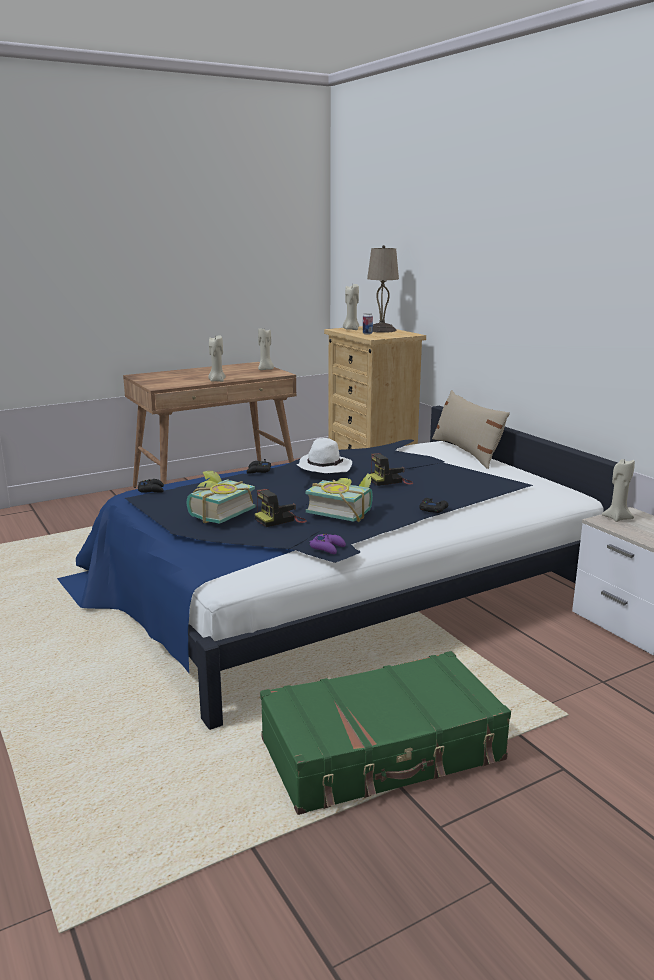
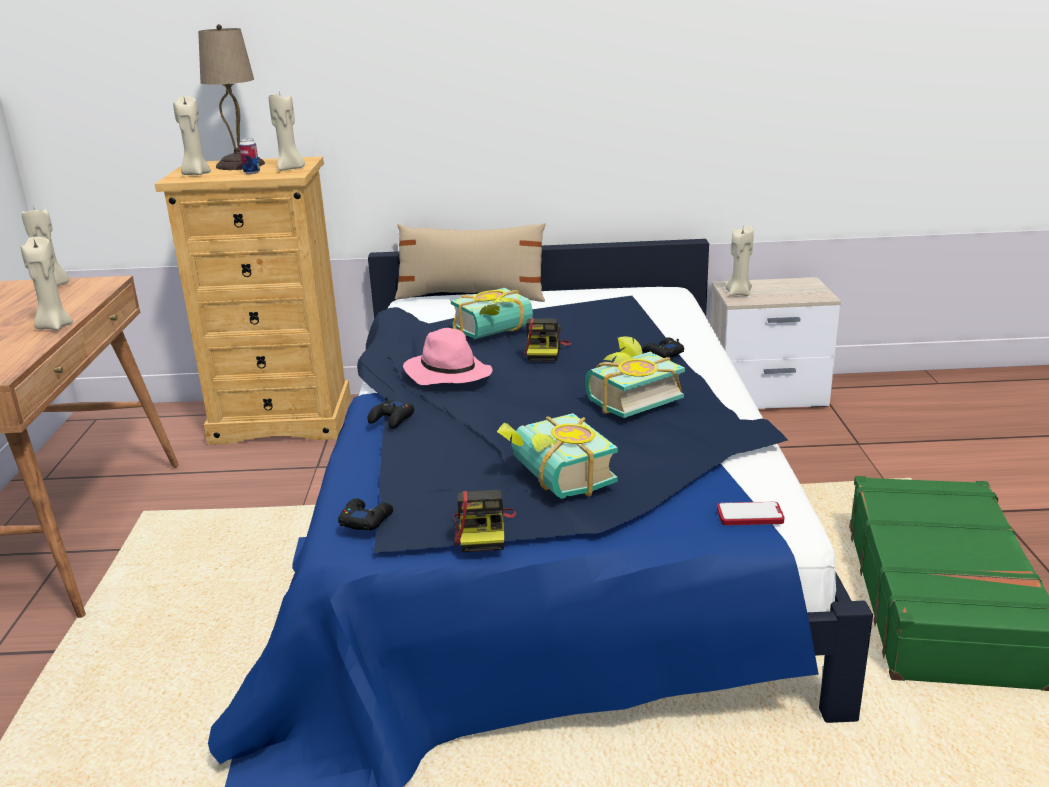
camera: 60 degrees left, 5 degrees up
camera [255,489,307,527] -> camera moved to [453,490,516,552]
white hat [296,438,352,473] -> pink hat [403,328,493,385]
purple game controller [310,534,346,554] -> none
none -> beige candle [269,91,305,170]
none -> book [451,288,533,339]
none -> phone [717,502,784,525]

